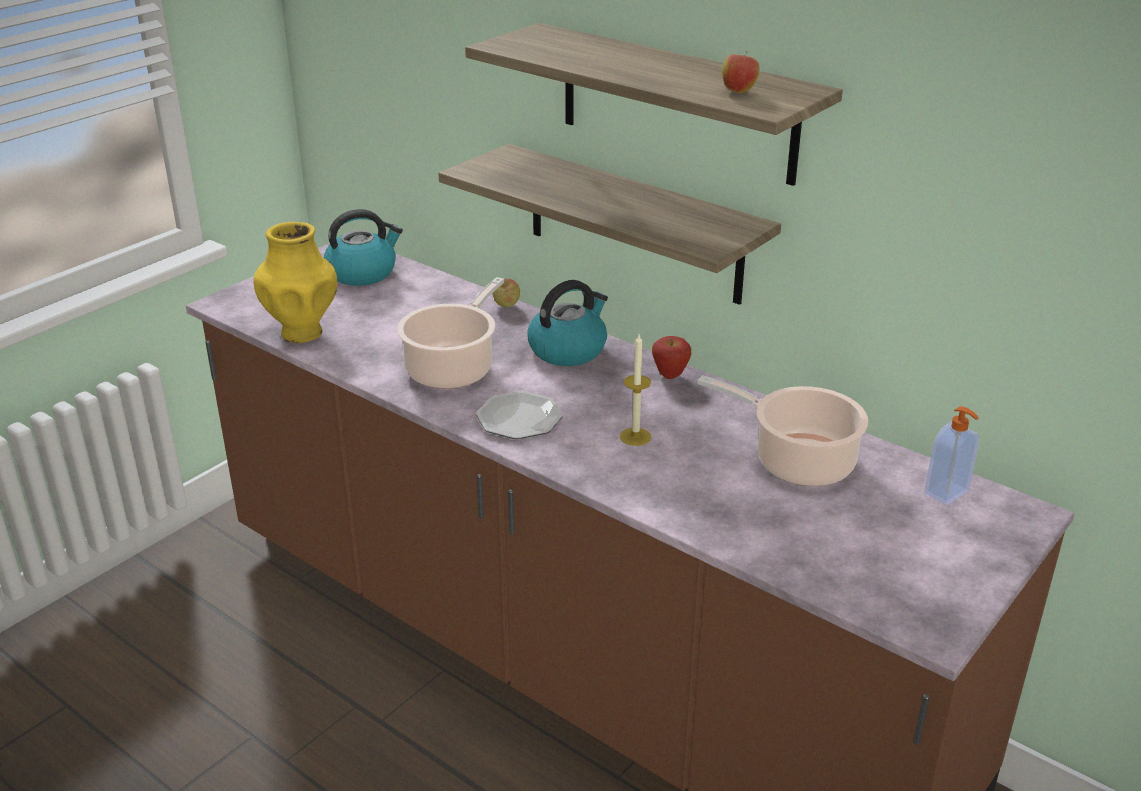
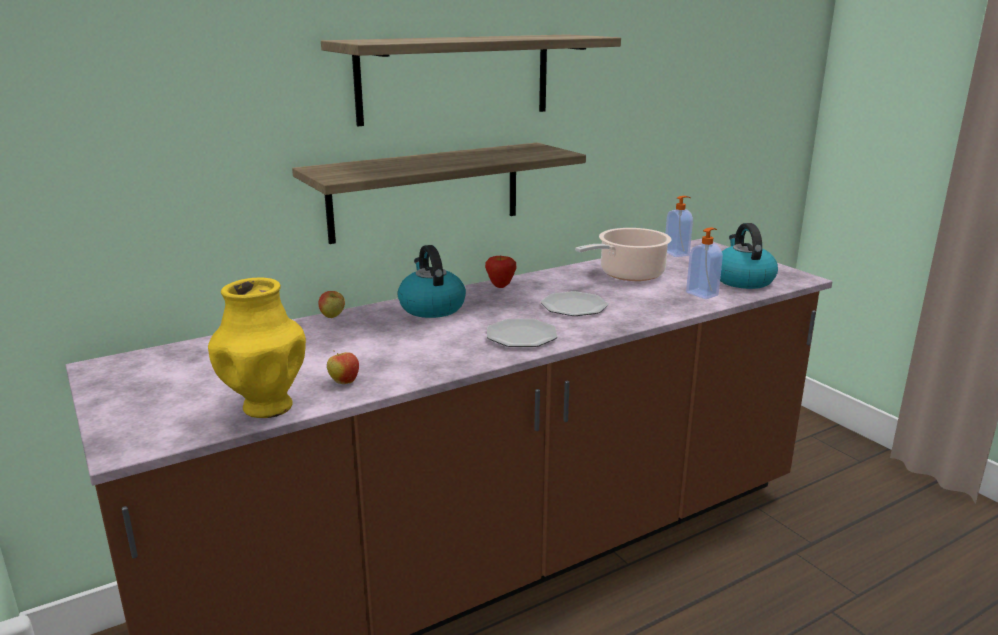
camera: 70 degrees left, 10 degrees down
kettle [324,209,403,286] -> kettle moved to [720,223,778,289]
cooking pot [397,277,504,389] -> none
candle [620,334,651,446] -> plate [541,291,608,316]
apple [722,51,760,93] -> apple moved to [327,350,359,384]
none -> soap dispenser [686,227,723,299]

